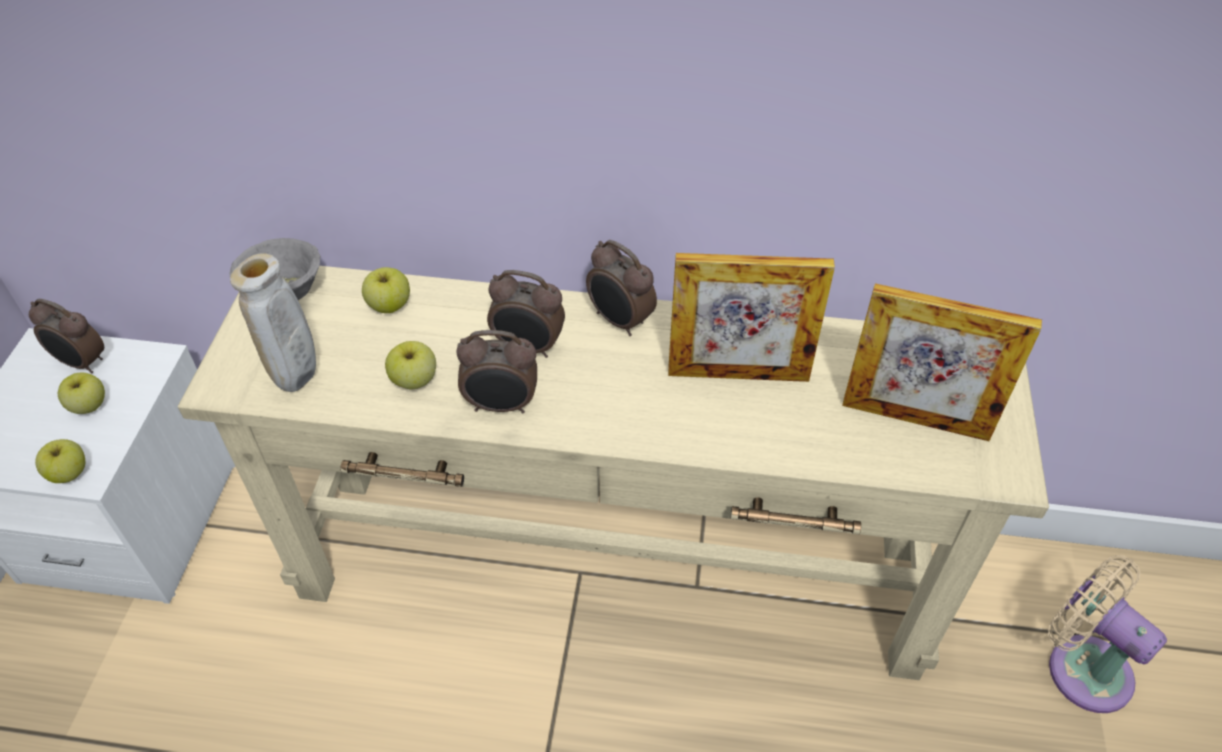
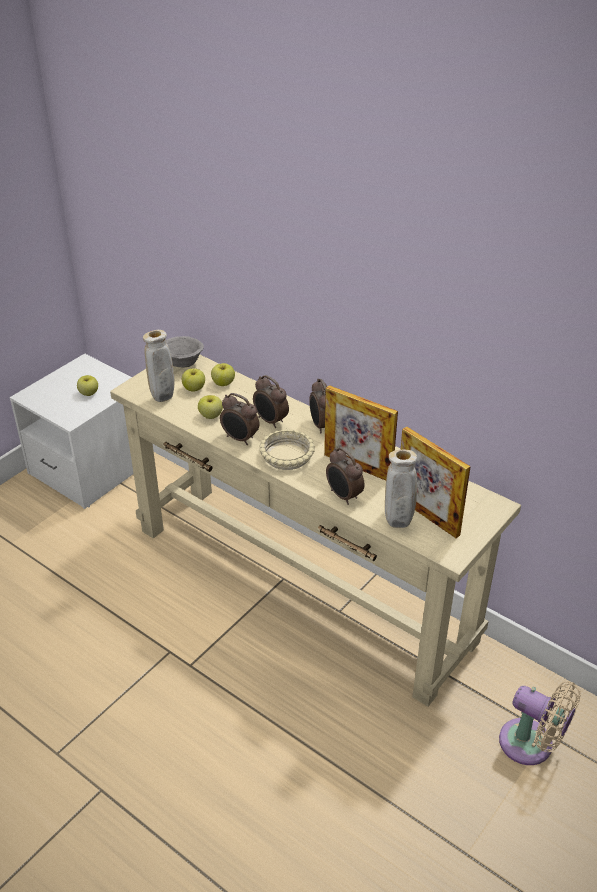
camera: 30 degrees right, 10 degrees down
alarm clock [29,298,104,373] -> alarm clock moved to [326,447,365,505]
apple [35,439,85,483] -> apple moved to [182,368,205,392]
beige fan [1048,555,1167,713] -> beige fan turned 135 degrees clockwise [499,681,581,765]
none -> beige bowl [259,429,315,470]
none -> beige vase [385,450,417,528]

